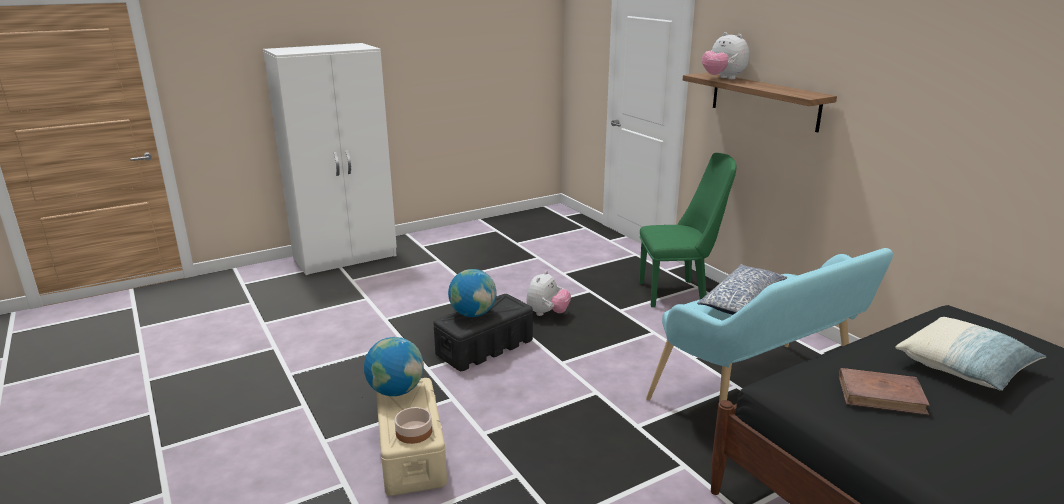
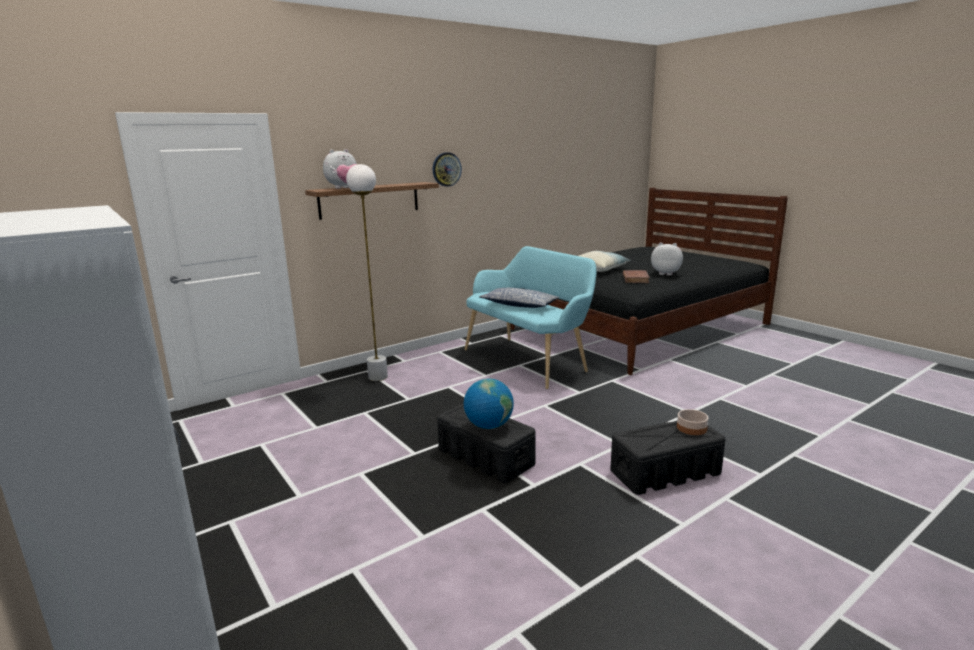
camera: 95 degrees left, 5 degrees down
globe [364,337,424,396] -> none
beige storage box [376,378,447,496] -> black storage box [610,421,725,495]
plush toy [526,271,571,316] -> plush toy moved to [651,242,683,276]
green chair [639,153,737,307] -> white floor lamp [346,164,388,381]
none -> wall clock [433,152,462,187]

